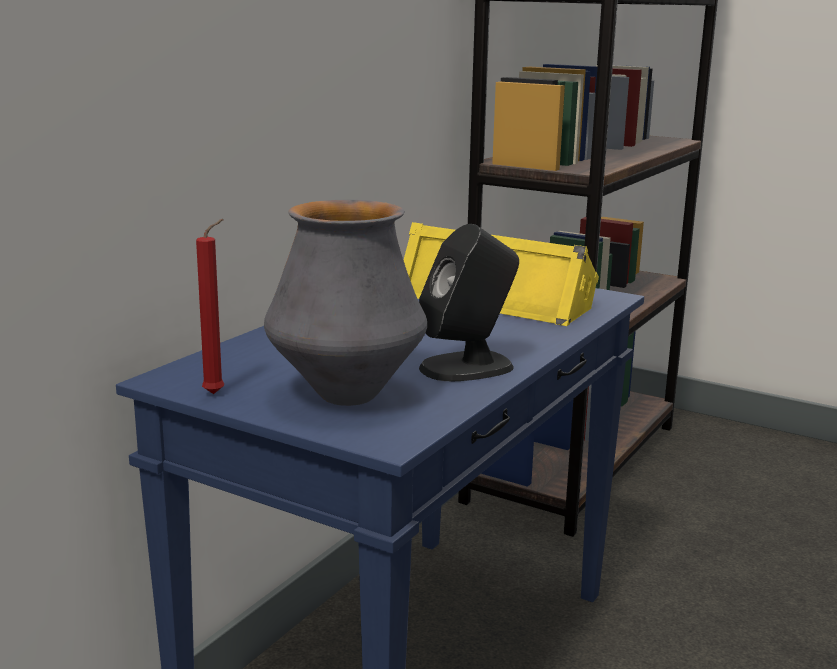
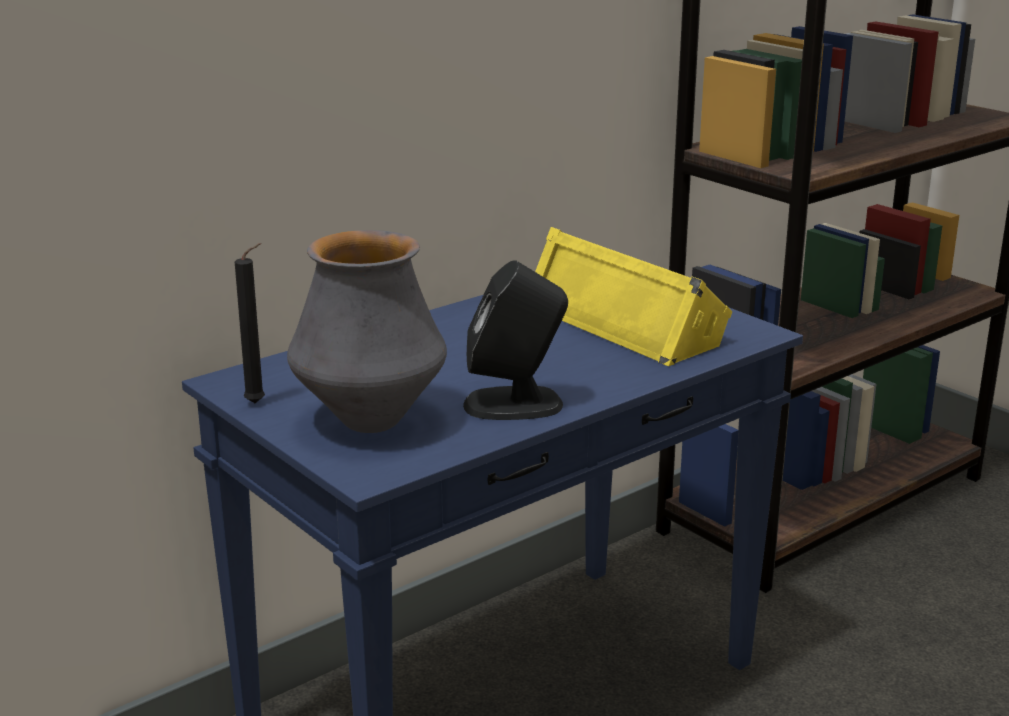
camera: 20 degrees right, 5 degrees up
red candle [196,219,224,394] -> black candle [235,243,265,403]

